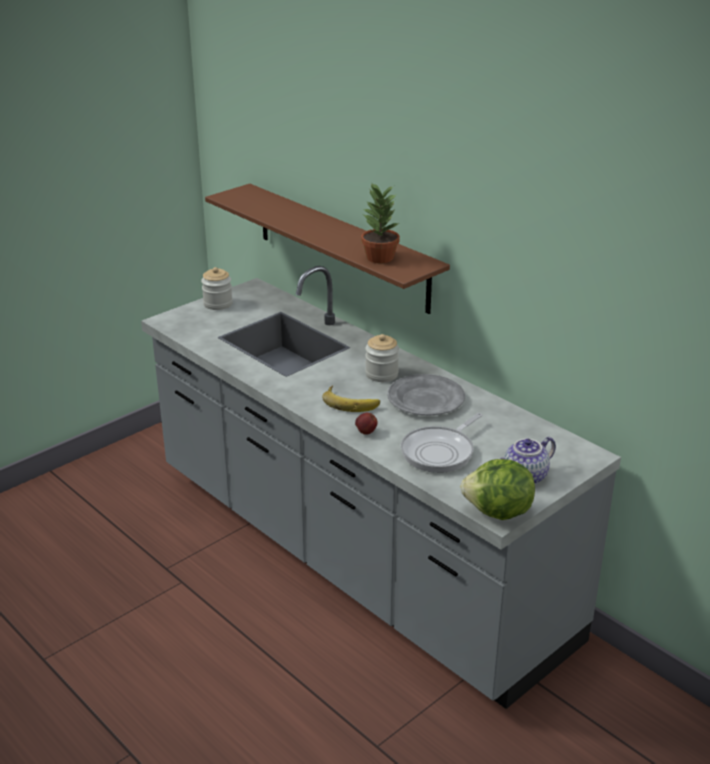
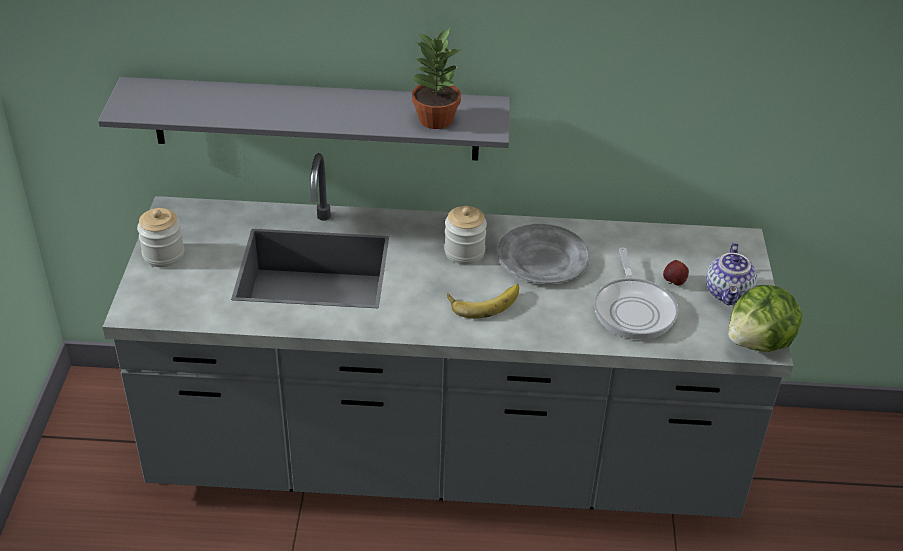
camera: 45 degrees left, 10 degrees up
brown shelf [205,184,450,314] -> grey shelf [98,77,511,161]
apple [355,413,378,435] -> apple moved to [663,260,689,286]

